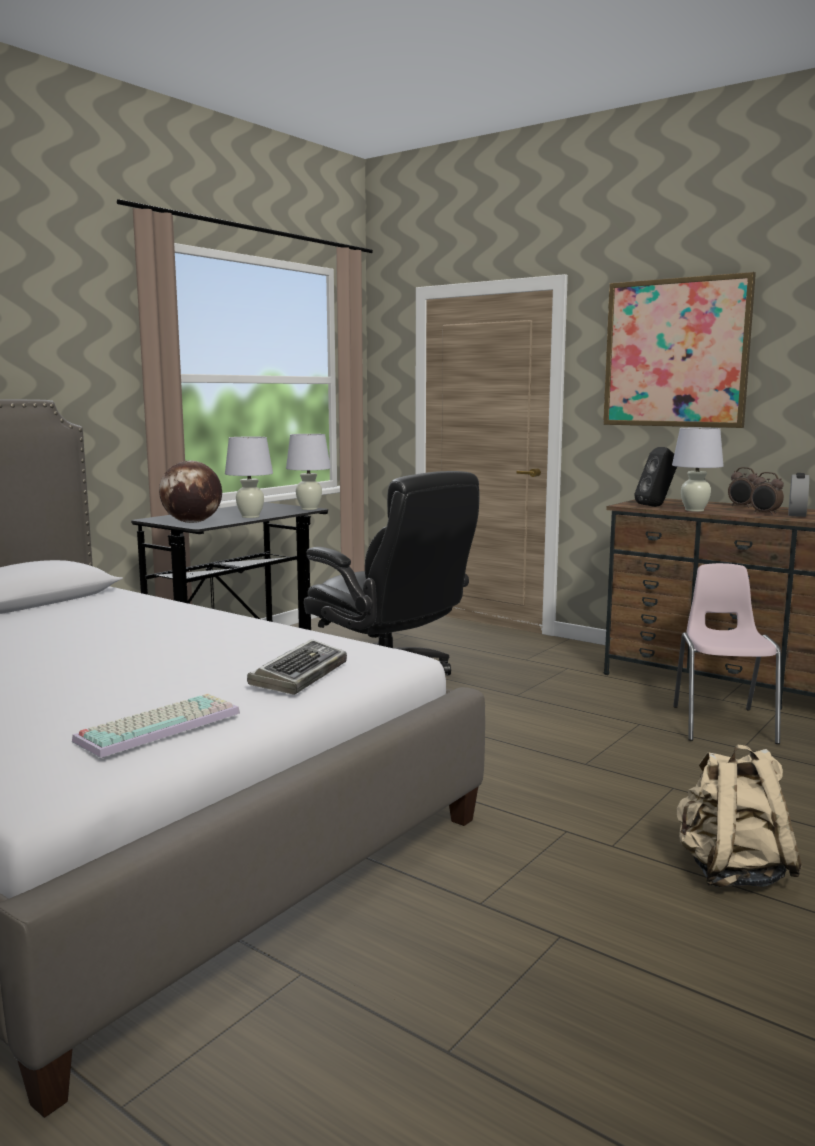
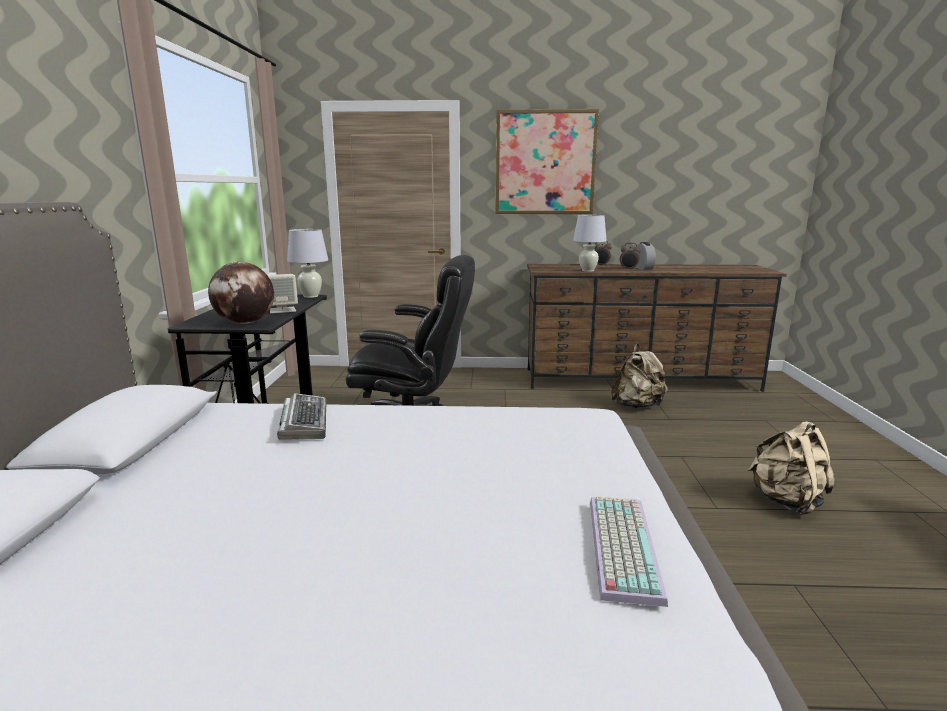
camera: 35 degrees left, 5 degrees up
white table lamp [225,436,273,518] -> beige speaker [267,274,298,313]
keyboard [247,639,347,695] -> keyboard moved to [277,393,326,440]
black speaker [634,447,677,507] -> none
pink chair [673,563,781,744] -> beige backpack [611,344,668,408]

